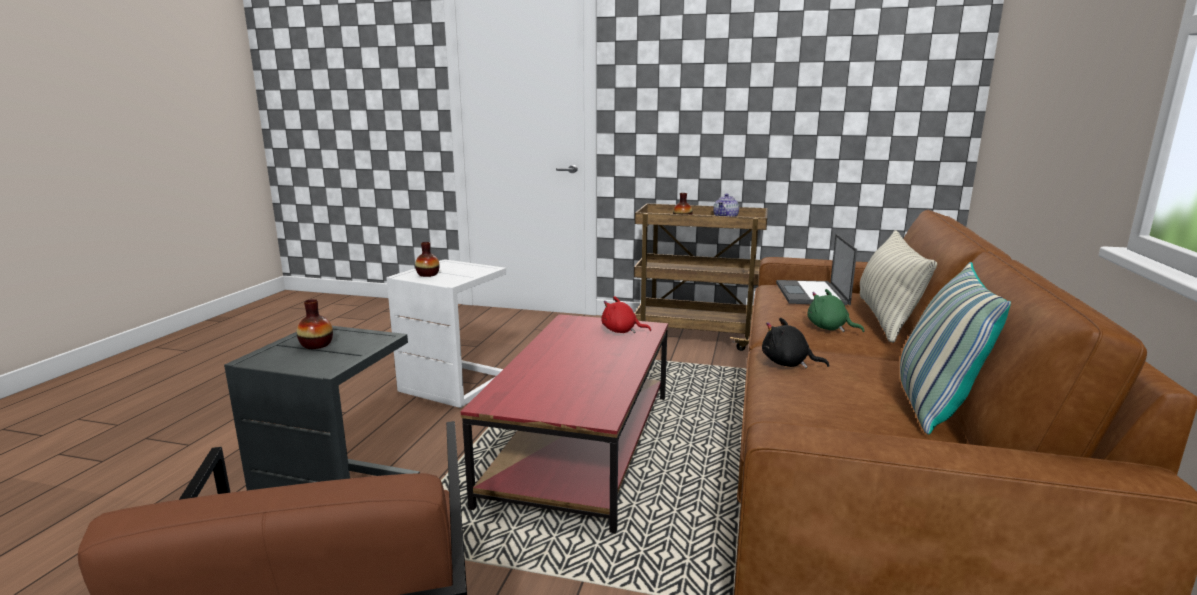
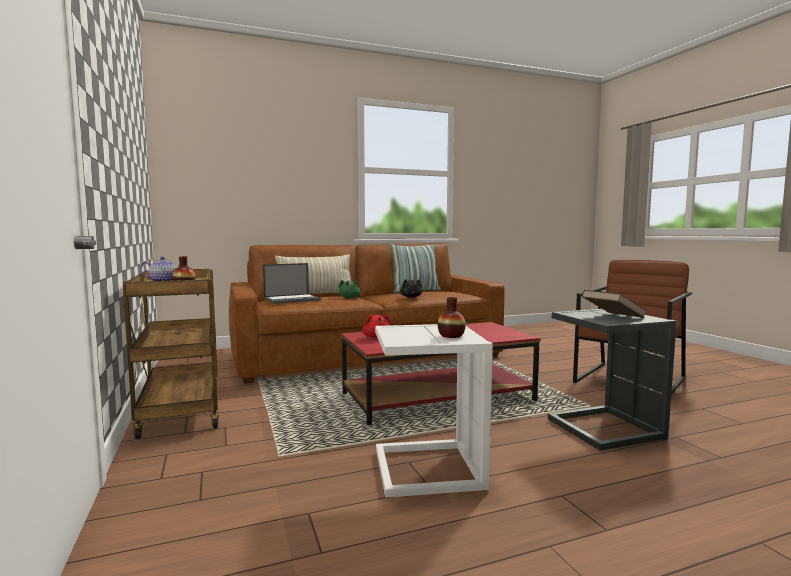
camera: 125 degrees left, 10 degrees down
vase [297,299,333,349] -> brown book [582,290,647,318]

